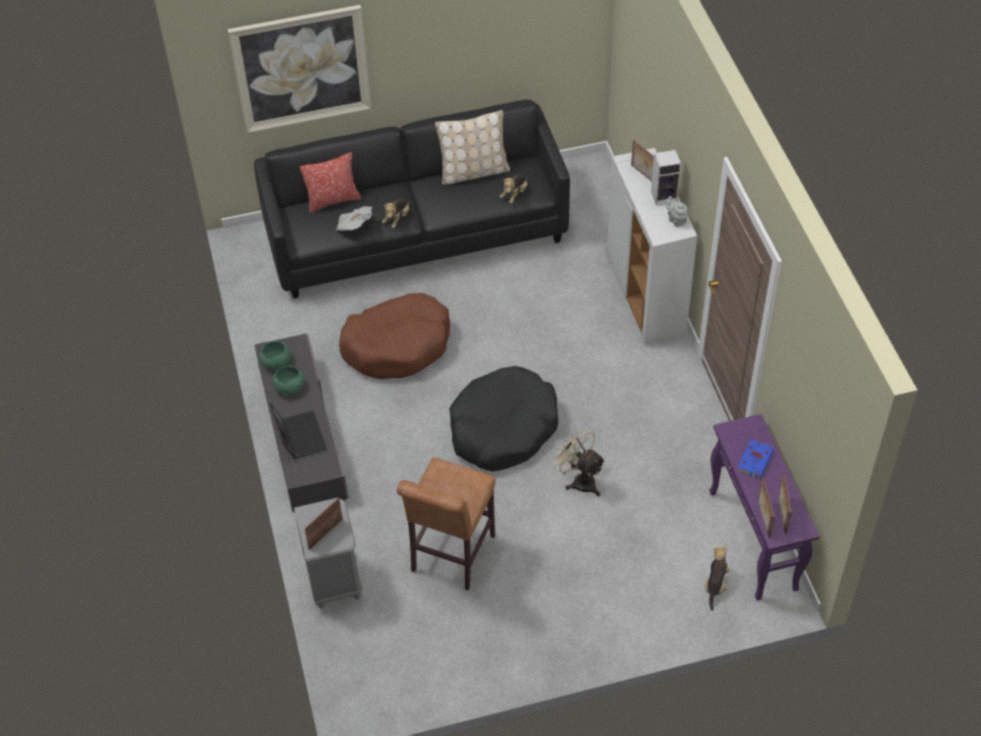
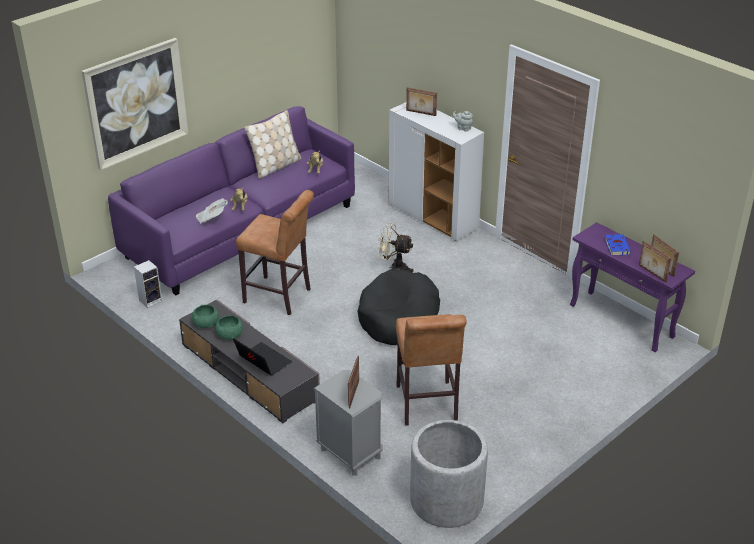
camera: 30 degrees left, 15 degrees down
black sofa [254,100,570,299] -> purple sofa [108,106,355,295]
pillow [300,152,361,213] -> none
brown dog bed [339,293,450,379] -> brown stool [236,190,314,315]
beige fan [552,427,605,496] -> beige fan moved to [377,223,414,272]
speaker [651,150,681,206] -> speaker moved to [134,260,162,308]
plush toy [705,545,730,611] -> none
none -> grey planter [410,420,488,528]

